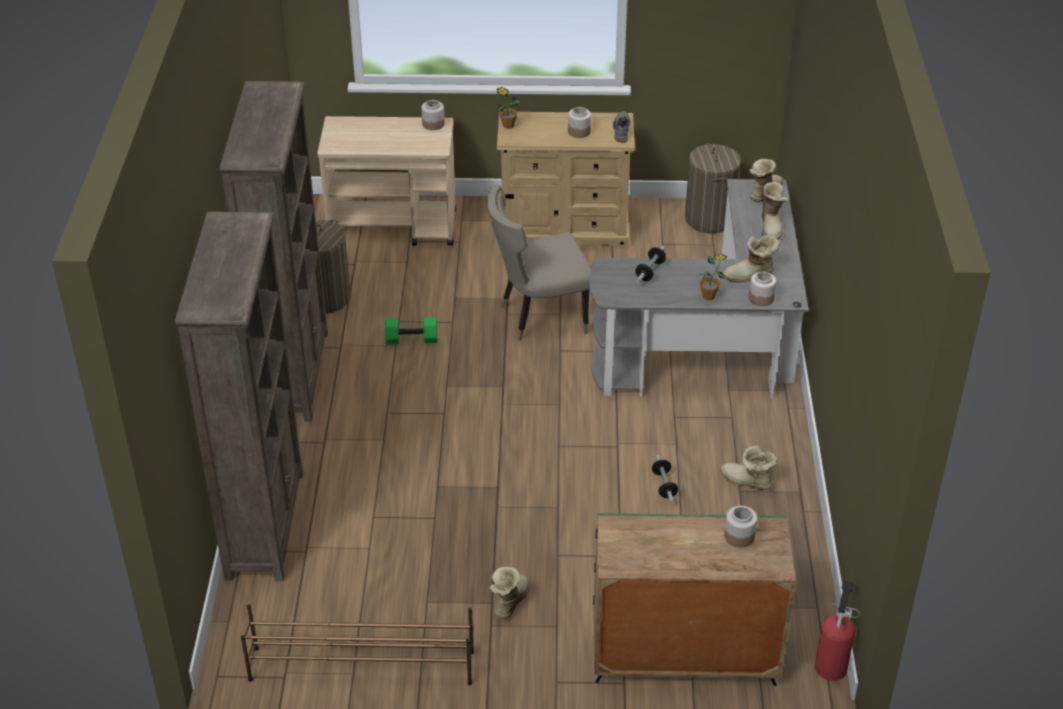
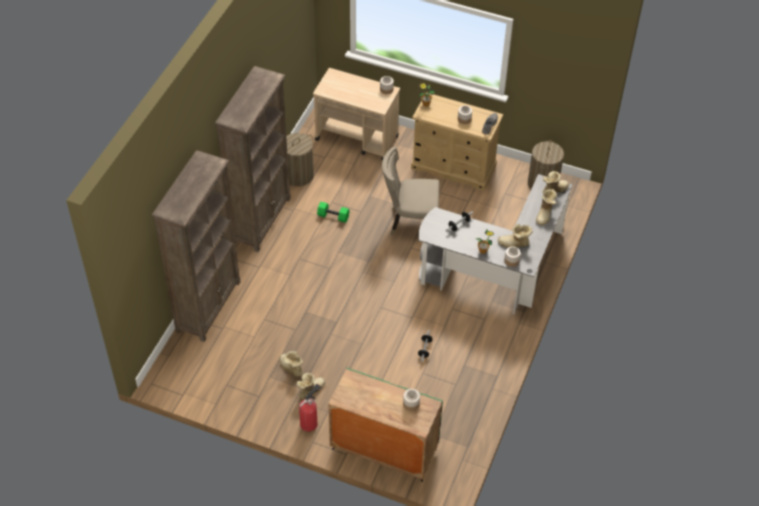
camera: 20 degrees right, 10 degrees up
brown shoe rack [241,604,474,685] -> none
boot [721,446,778,490] -> boot moved to [279,351,303,377]
fire extinguisher [815,580,860,681] -> fire extinguisher moved to [299,383,321,432]

